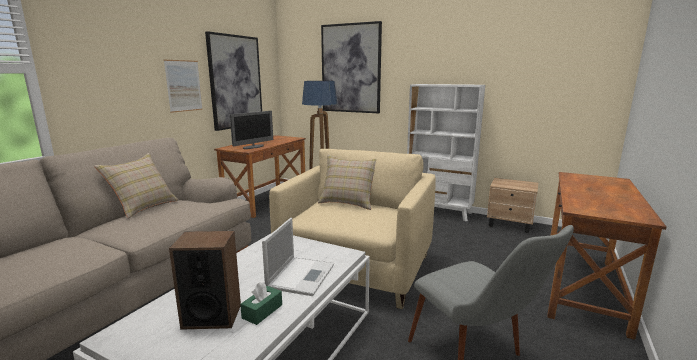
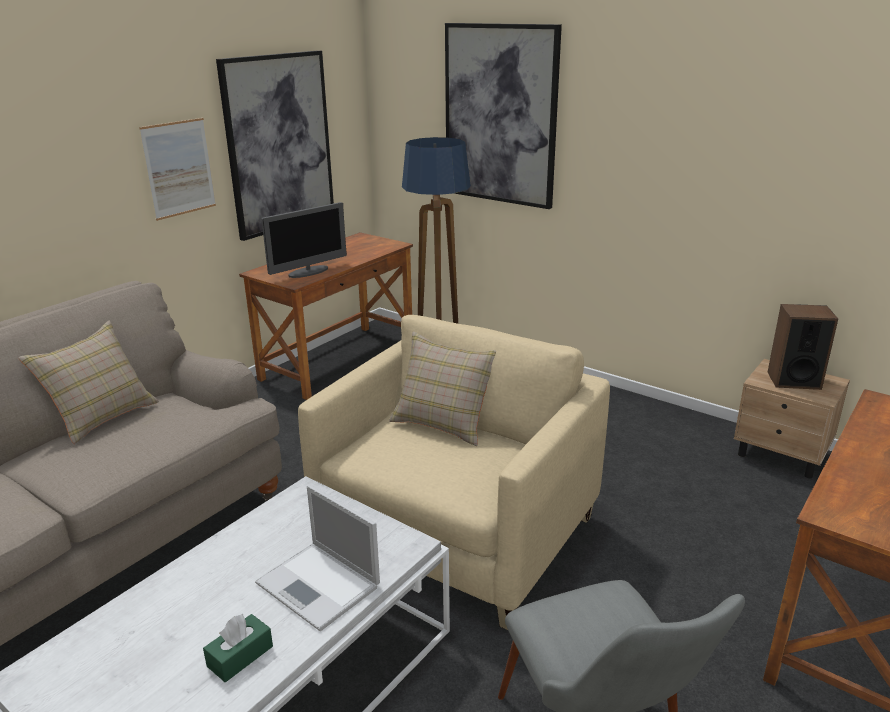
camera: 10 degrees right, 10 degrees up
speaker [169,231,241,330] -> speaker moved to [768,304,838,390]
laptop [262,218,334,296] -> laptop turned 105 degrees clockwise [255,485,380,631]
white bookcase [407,84,485,221] -> none

